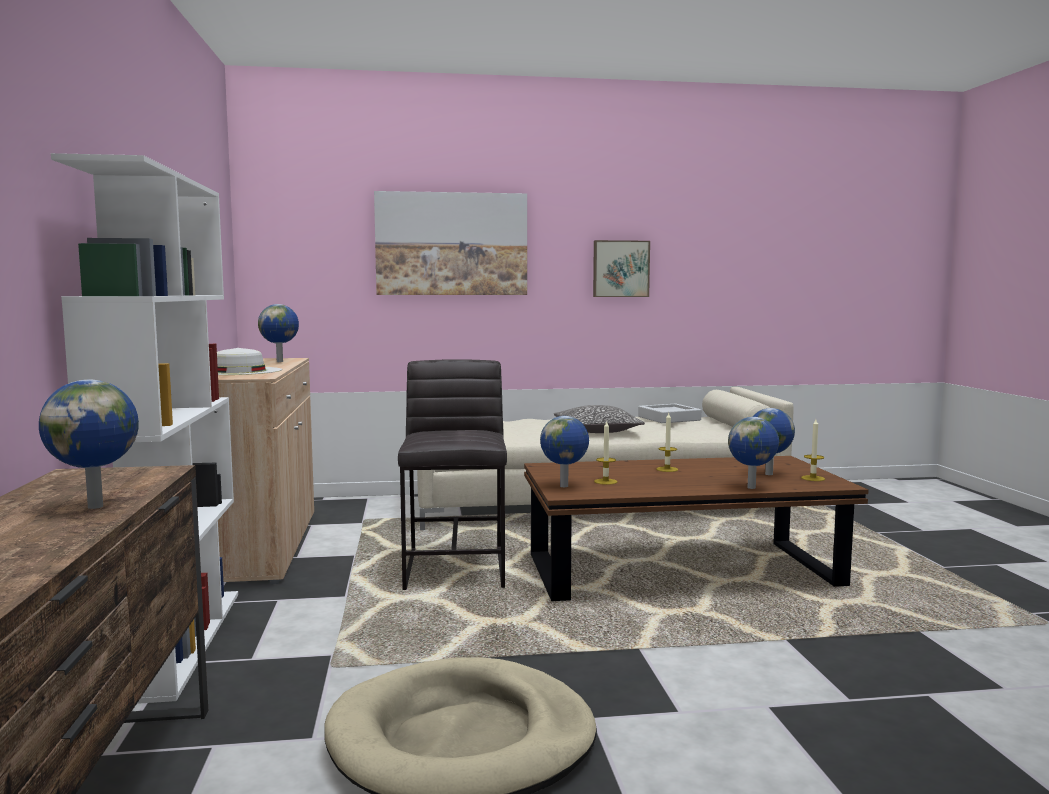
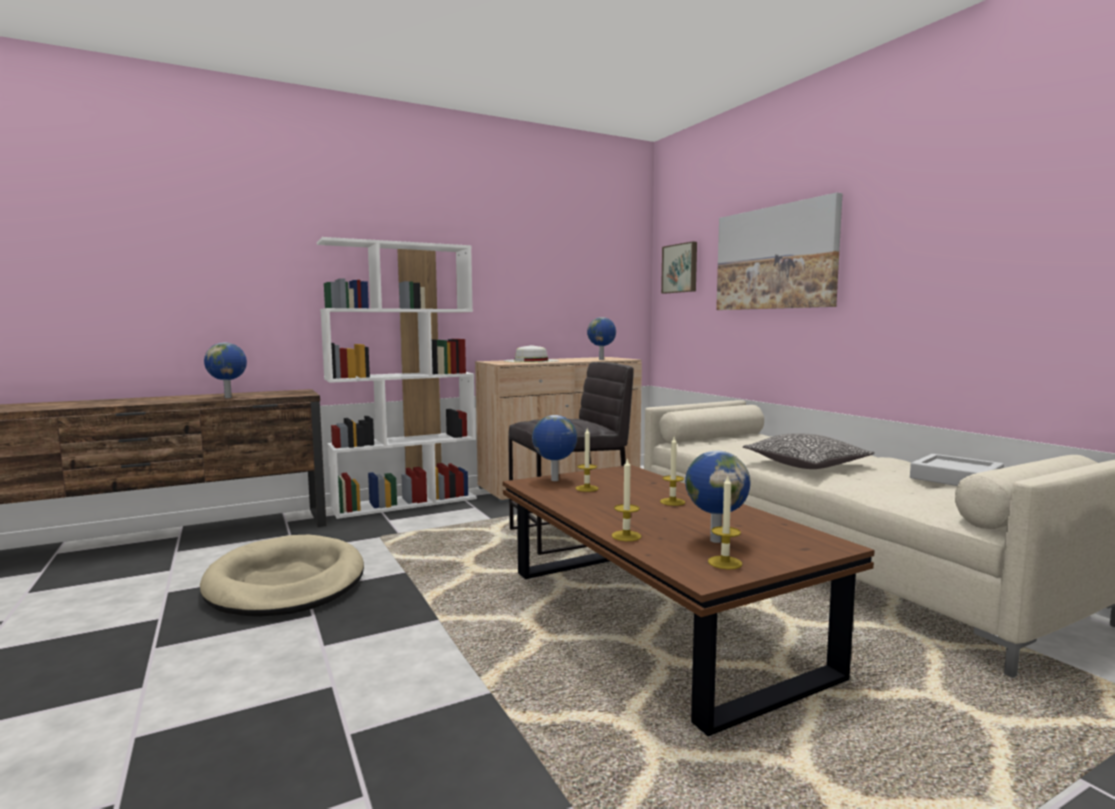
camera: 70 degrees right, 0 degrees up
picture [593,240,650,297] -> picture moved to [661,241,697,293]
globe [728,417,779,489] -> candle [612,457,642,541]

